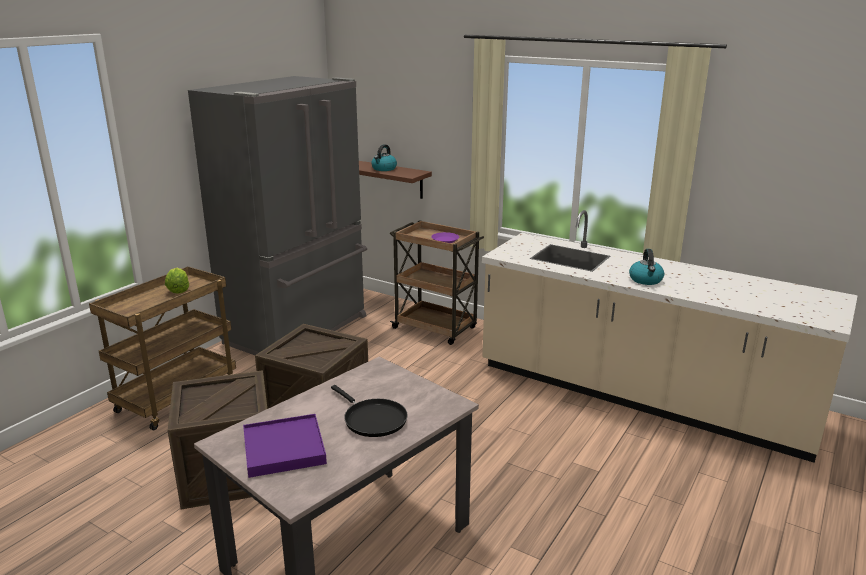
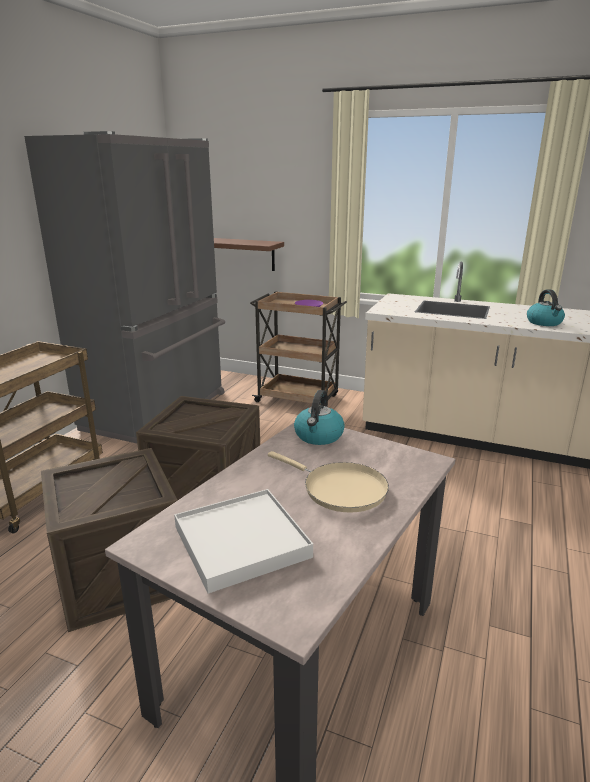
camera: 10 degrees left, 0 degrees up
lettuce [165,268,189,294] -> none
purple tray [243,414,327,478] -> white tray [174,489,313,594]
black frying pan [331,385,408,437] -> beige frying pan [268,451,389,513]
kettle [371,144,397,171] -> kettle moved to [294,390,345,445]

